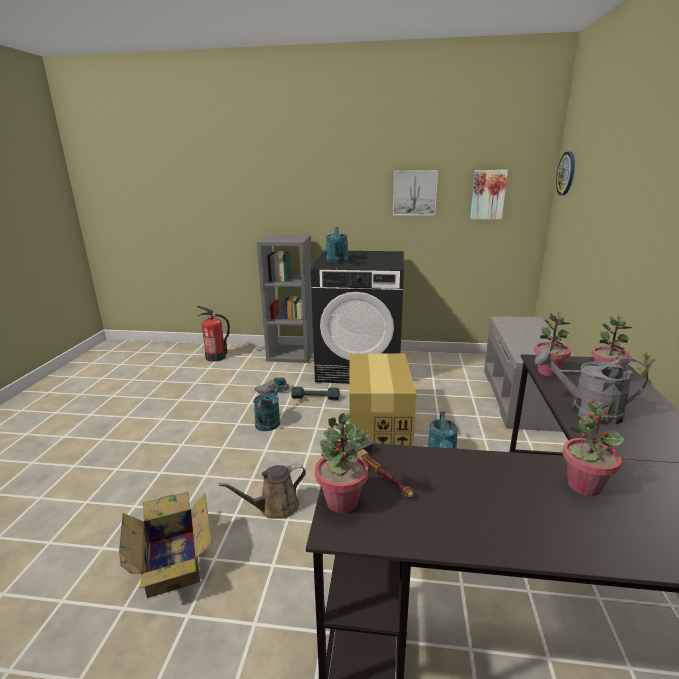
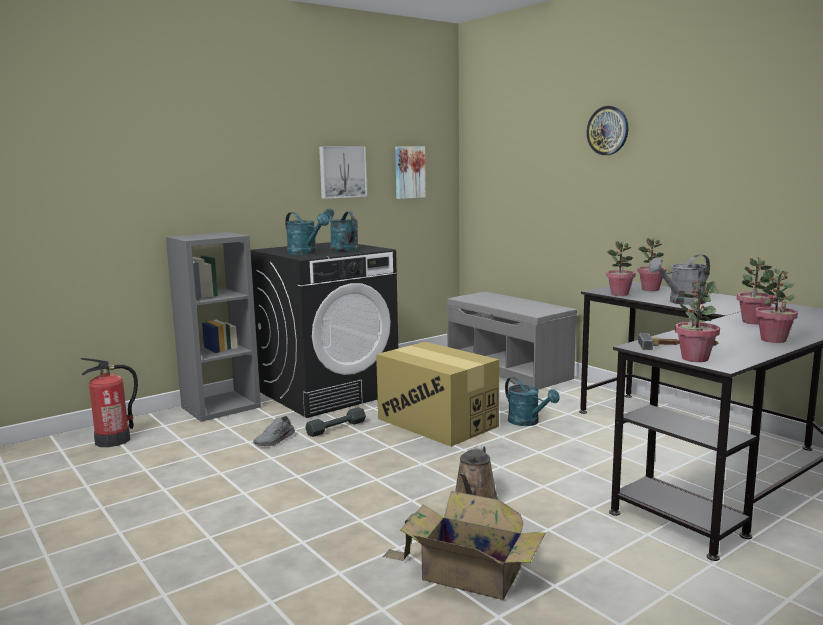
camera: 45 degrees left, 10 degrees down
turquoise watering can [254,378,284,431] -> turquoise watering can moved to [323,209,359,252]
wall clock [556,151,575,195] -> wall clock moved to [587,106,629,155]
none -> potted plant [755,268,798,343]

